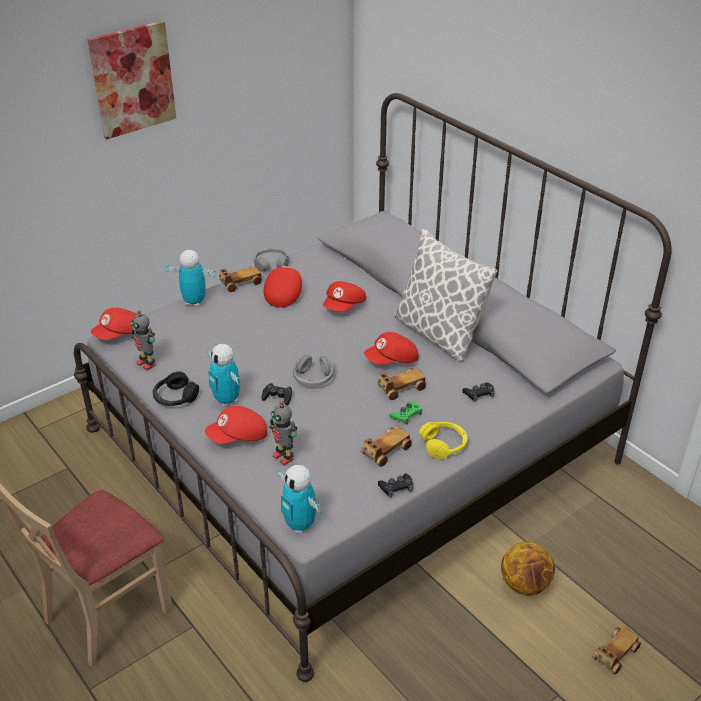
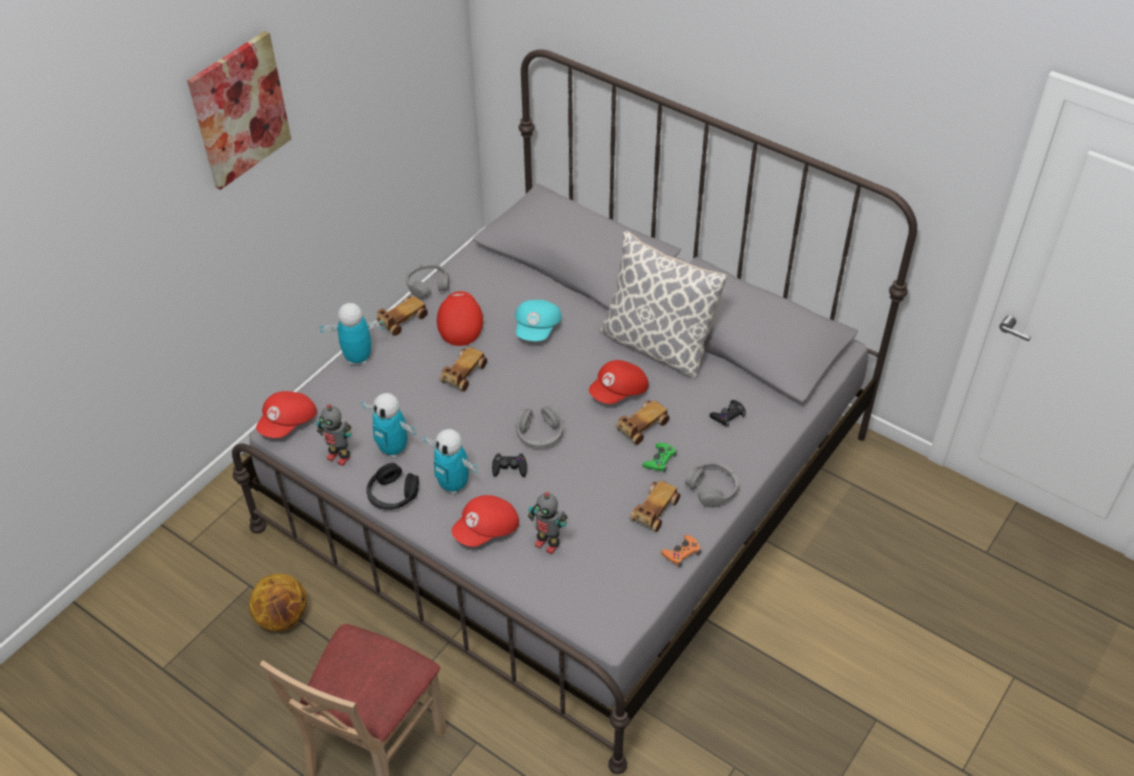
camera: 15 degrees left, 10 degrees up
toy robot [277,465,322,534] -> toy robot moved to [361,393,416,458]
red cap [323,281,366,312] -> turquoise cap [515,300,562,341]
black game controller [378,474,413,497] -> orange game controller [661,535,701,567]
yellow headphones [419,422,468,459] -> grey headphones [685,462,739,508]
basketball [501,541,555,596] -> basketball moved to [249,573,307,631]
toy car [592,627,641,674] -> toy car moved to [440,347,487,391]

